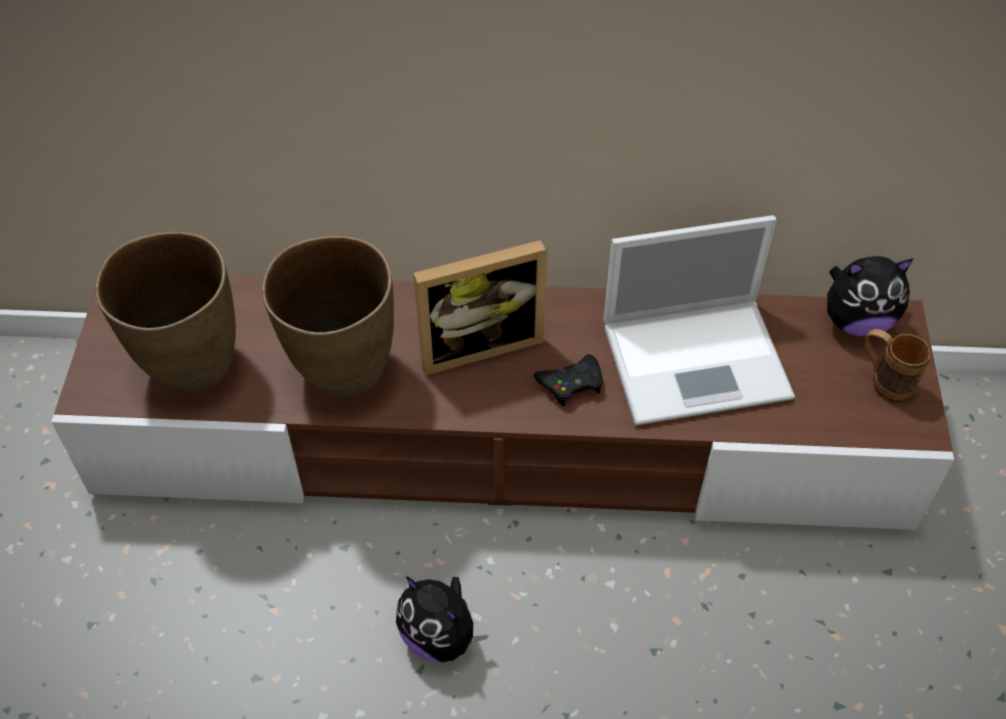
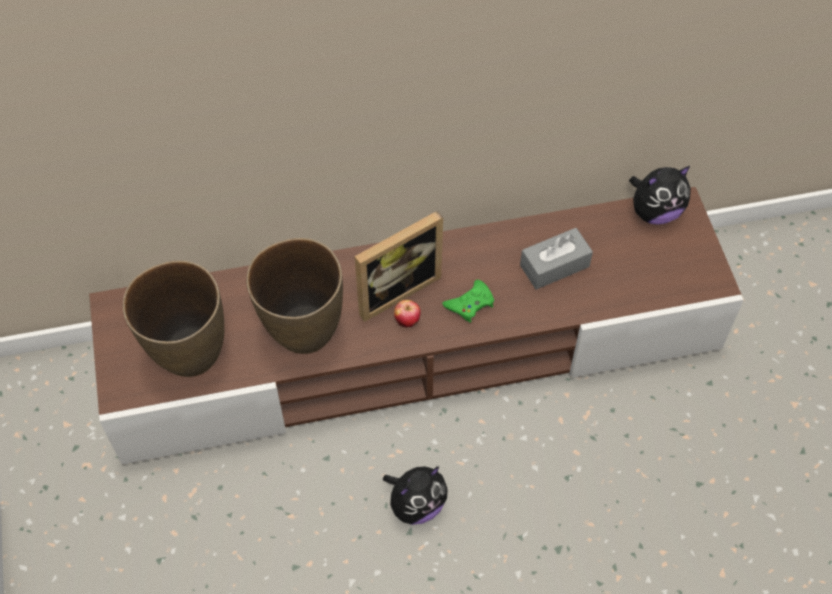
camera: 15 degrees left, 5 degrees up
plush toy [396,576,488,663] -> plush toy turned 60 degrees counterclockwise [383,466,448,525]
black game controller [534,354,603,406] -> green game controller [442,280,494,323]
laptop [603,215,795,425] -> grey tissue box [520,228,593,290]
brown mug [864,329,931,403] -> none
none -> apple [394,300,421,328]

